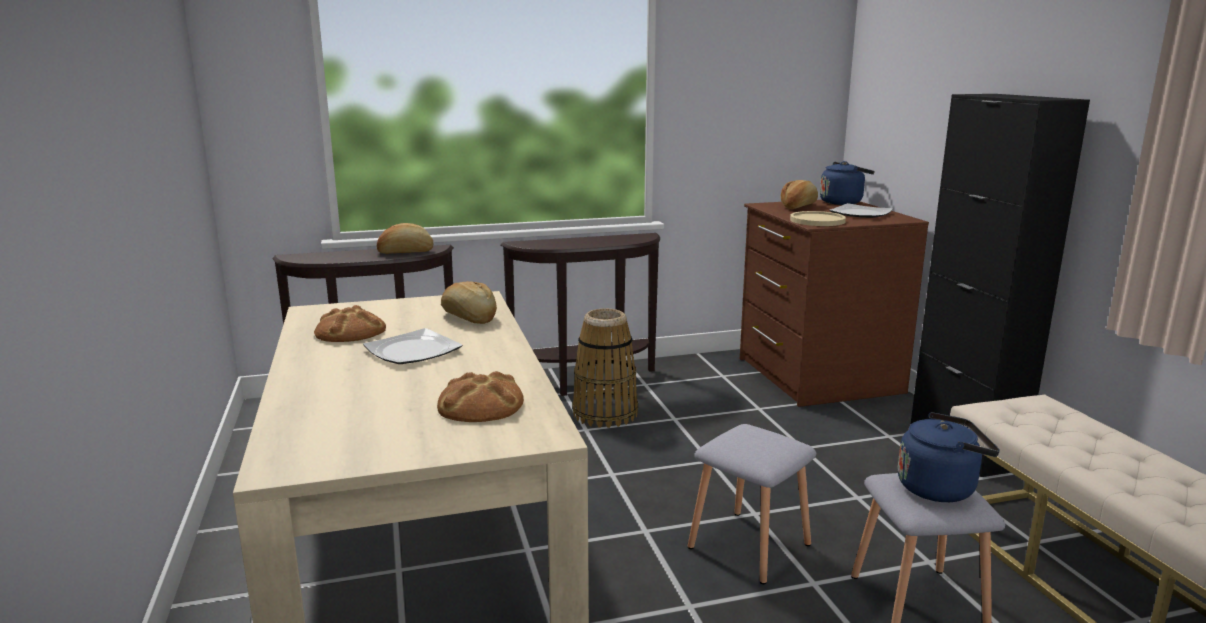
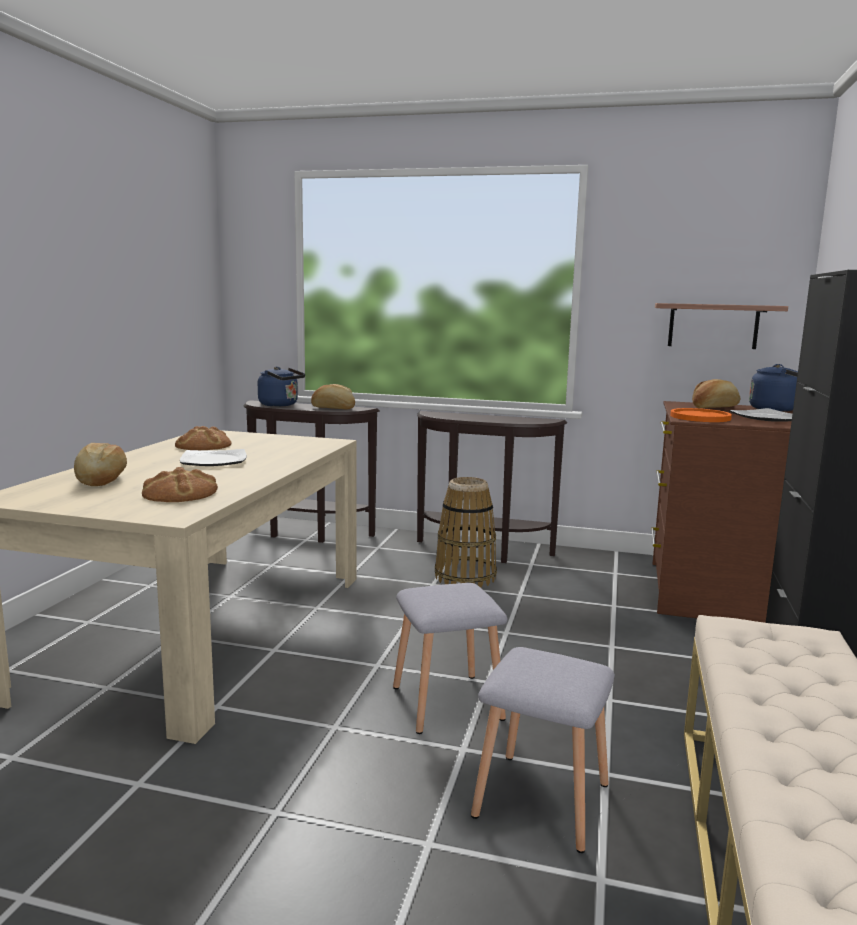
camera: 30 degrees right, 5 degrees down
bread [441,281,497,324] -> bread moved to [74,443,127,486]
beige plate [790,211,846,226] -> orange plate [670,408,732,422]
blue kettle [897,412,1000,502] -> blue kettle moved to [258,366,305,407]
none -> shelf [655,303,788,349]

